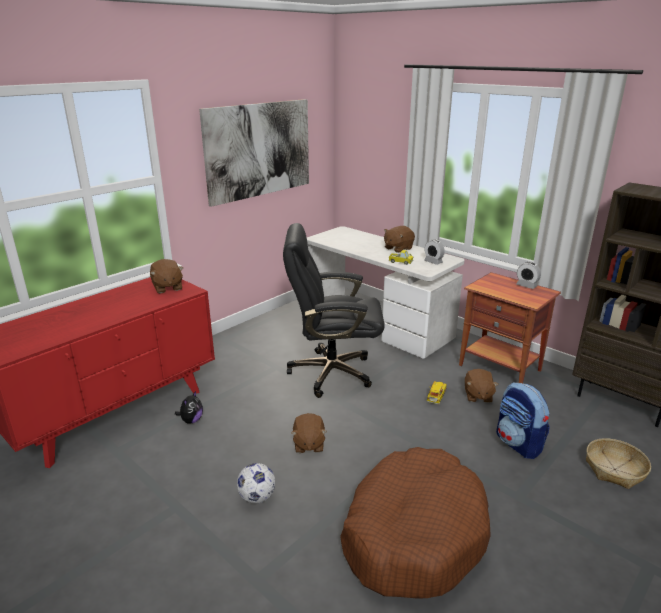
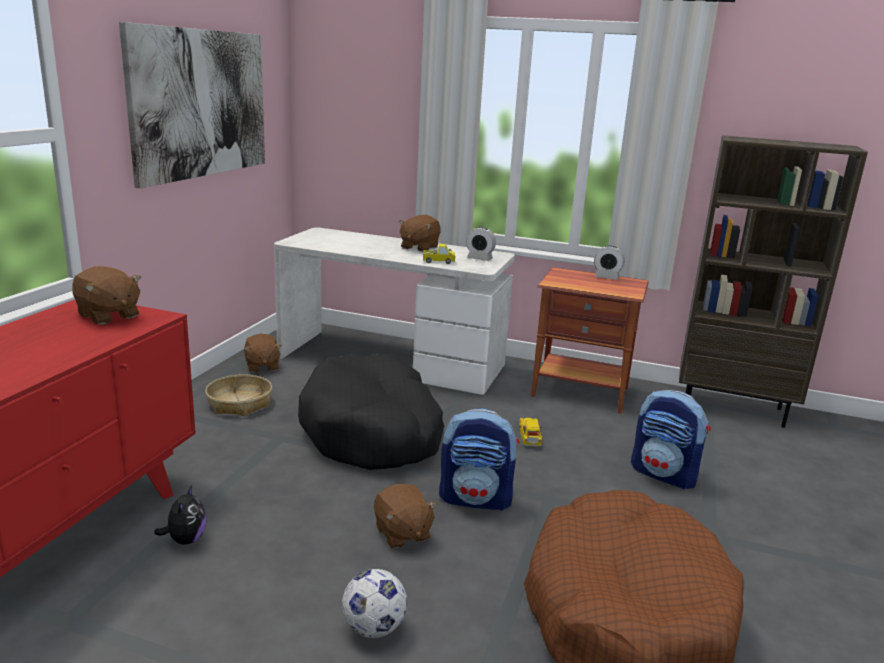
camera: 25 degrees left, 5 degrees down
black office chair [283,223,385,398] -> black dog bed [298,354,444,470]
brown plush toy [465,369,499,403] -> brown plush toy moved to [244,334,282,373]
basket [586,438,651,489] -> basket moved to [205,374,272,416]
none -> backpack [439,408,519,511]

